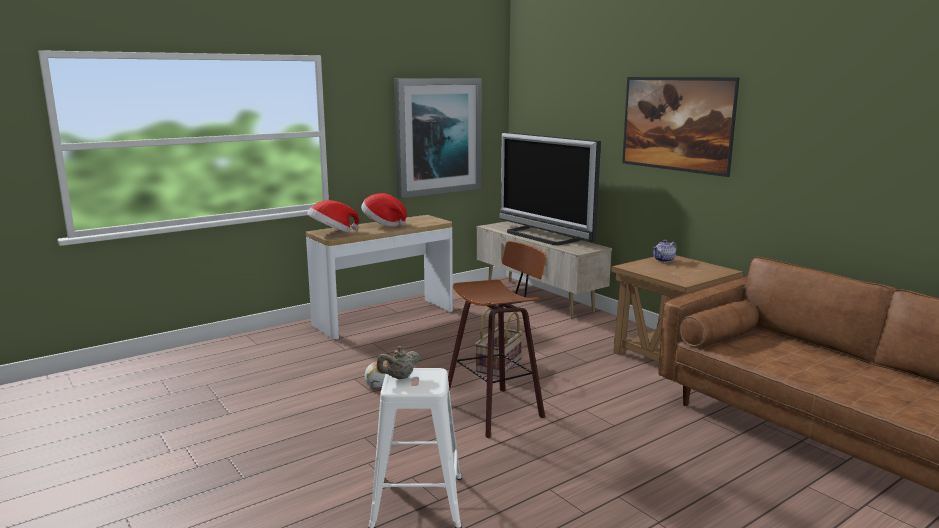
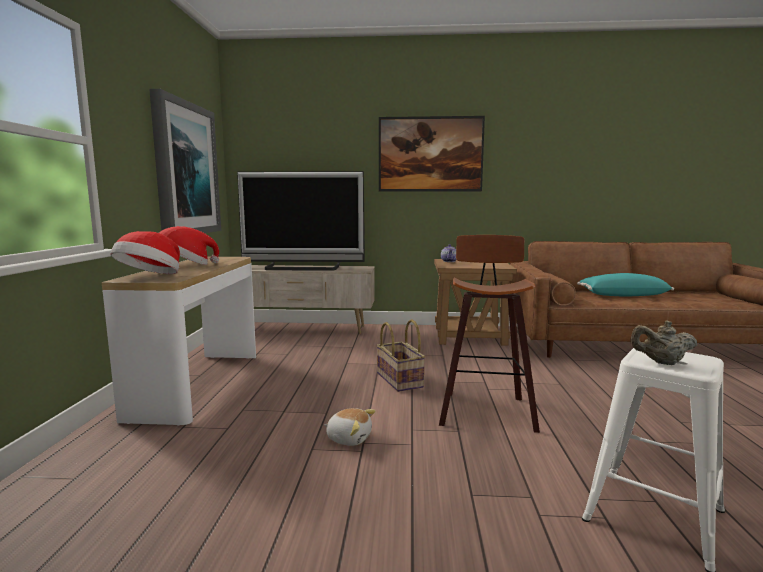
camera: 50 degrees left, 5 degrees down
beige teapot [377,346,420,379] -> beige teapot turned 90 degrees clockwise [630,320,697,365]
none -> turquoise pillow [577,273,674,296]

